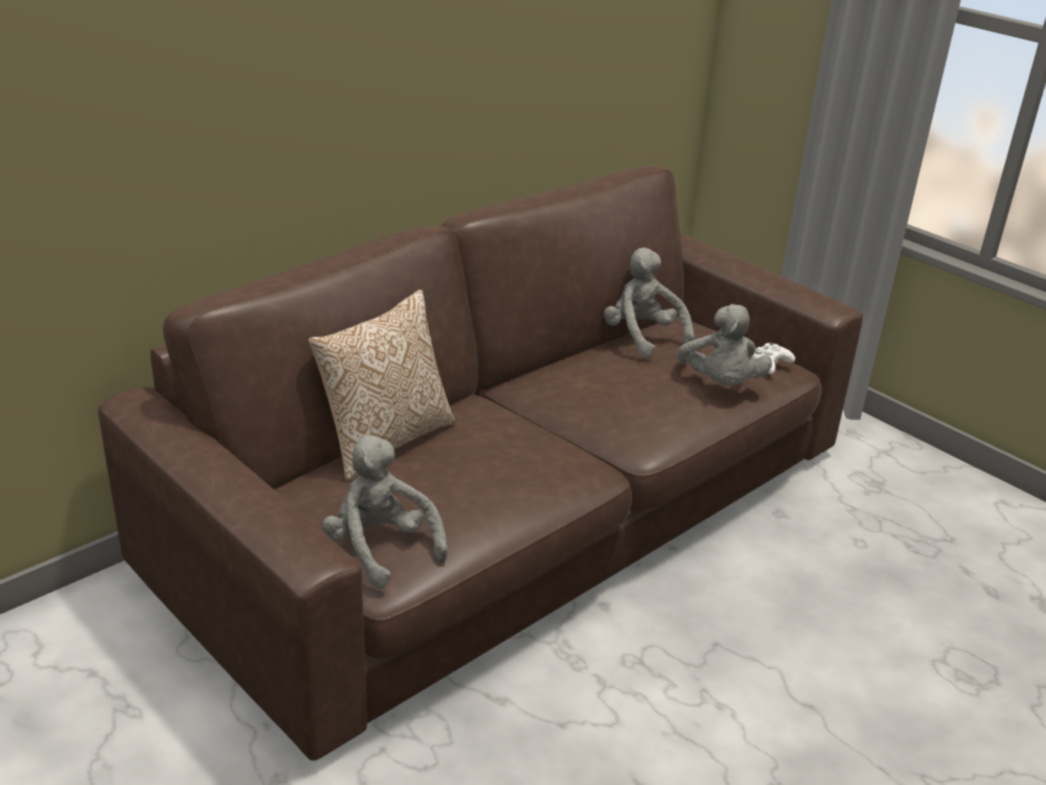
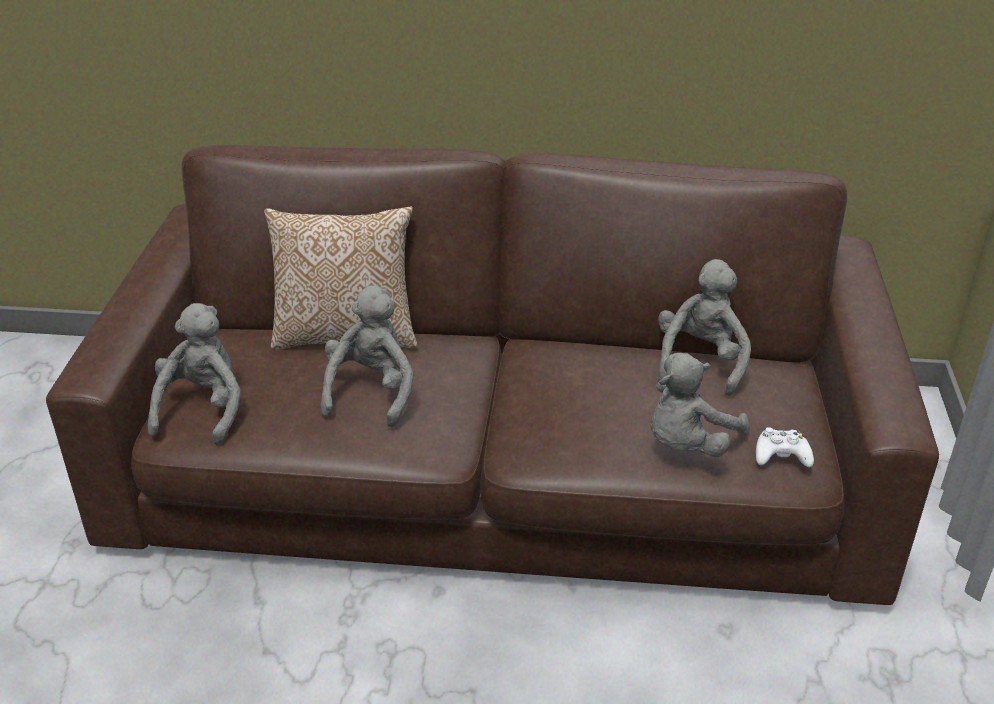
camera: 50 degrees right, 5 degrees up
none -> grey plush toy [320,285,414,427]

